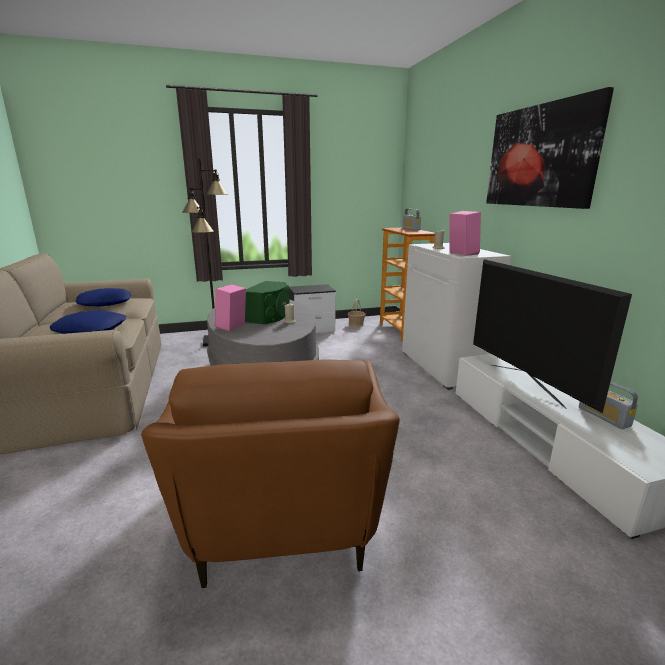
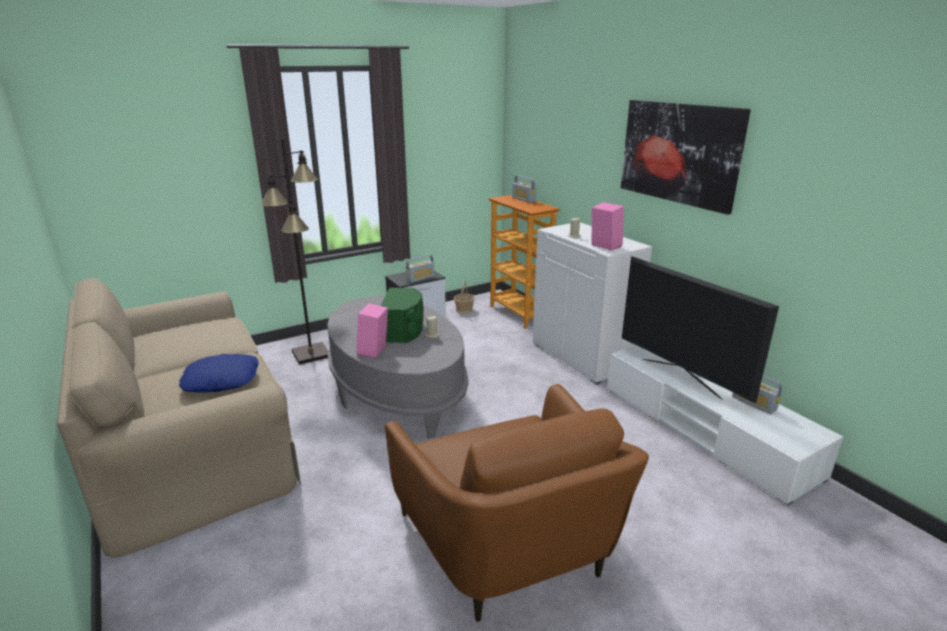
camera: 15 degrees left, 5 degrees up
blue pillow [76,288,131,306] -> none
none -> radio [406,255,434,283]

